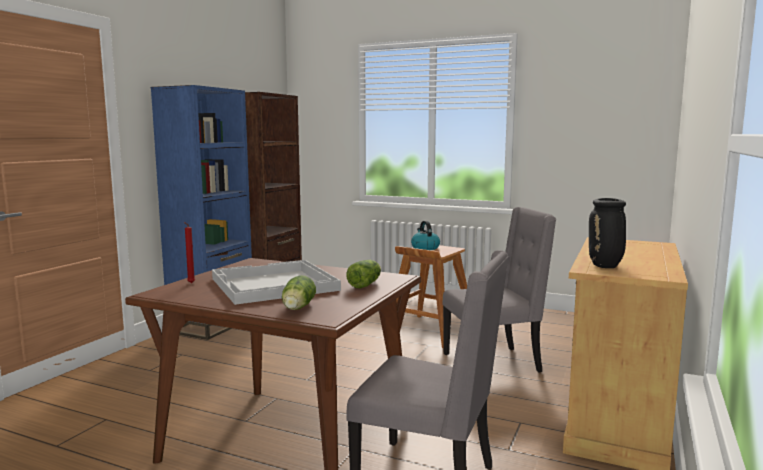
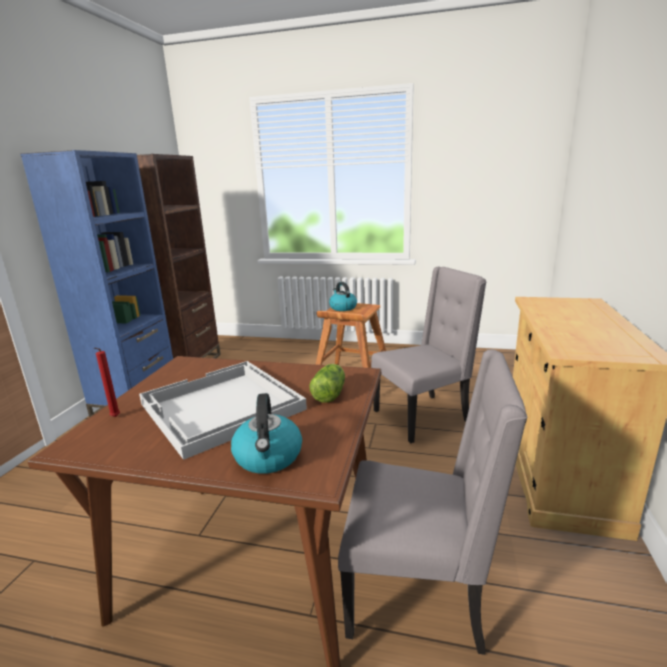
camera: 10 degrees left, 10 degrees up
lettuce [282,275,316,310] -> kettle [231,393,302,474]
black vase [589,198,626,268] -> none

